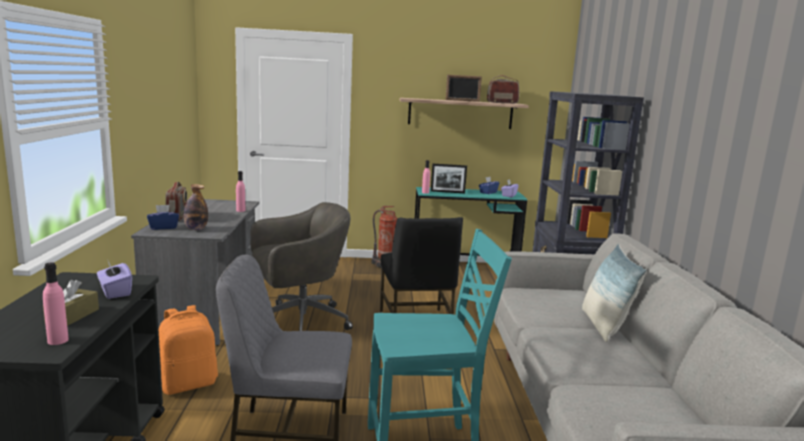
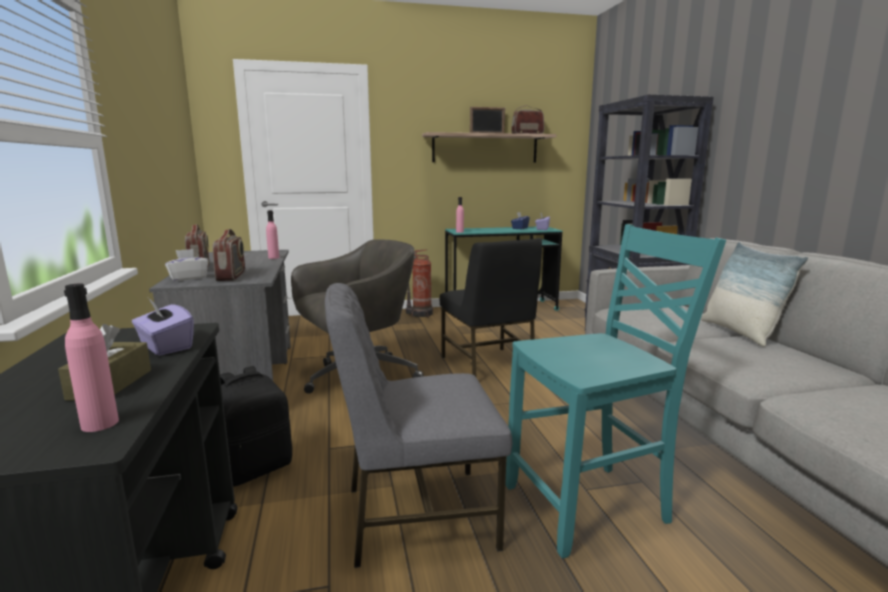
camera: 10 degrees left, 0 degrees up
blue tissue box [147,205,179,230] -> white tissue box [165,249,208,281]
orange backpack [159,305,218,395] -> black backpack [220,366,292,487]
bottle [184,184,208,230] -> radio [212,229,245,281]
picture frame [431,164,467,193] -> none

